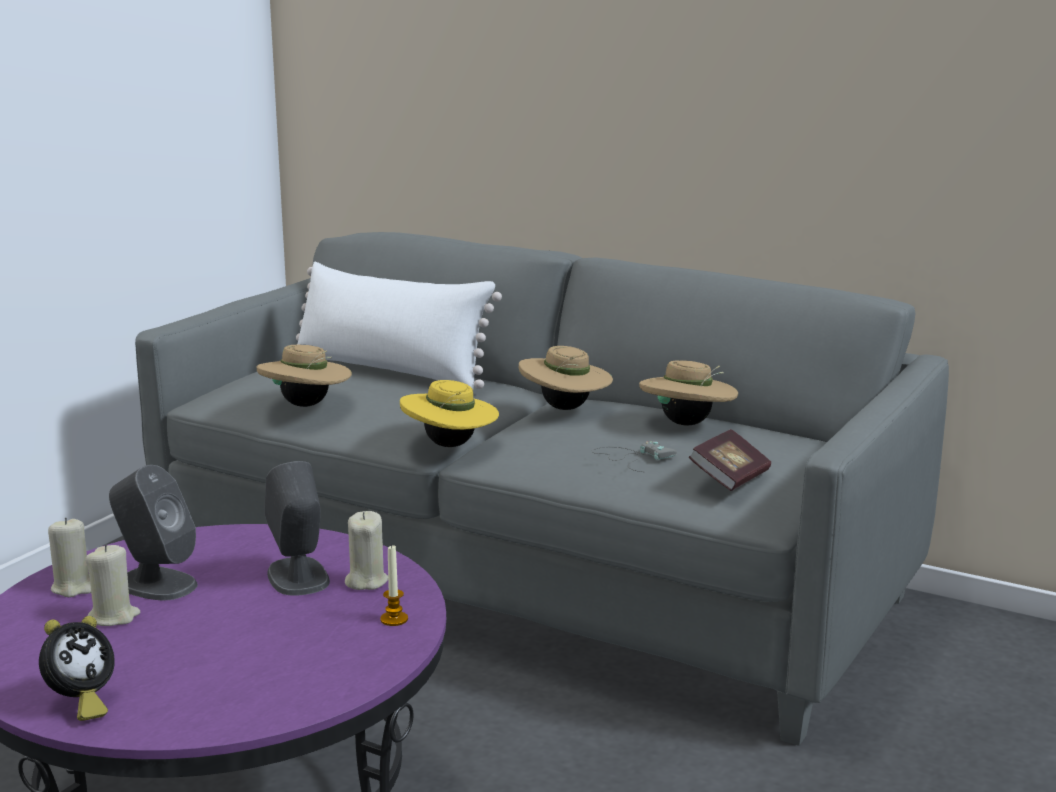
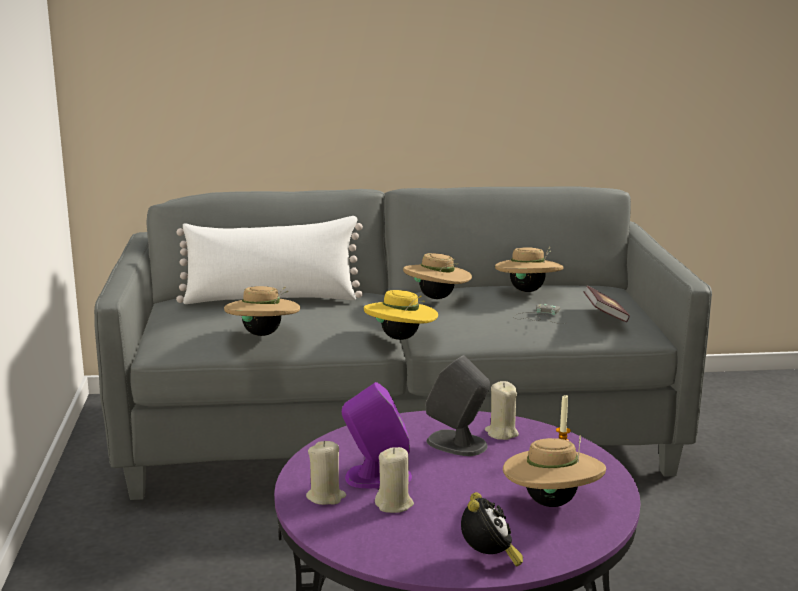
camera: 35 degrees left, 0 degrees up
grey speaker [109,465,198,600] -> purple speaker [342,382,412,488]
none -> beige hat [503,435,606,507]

